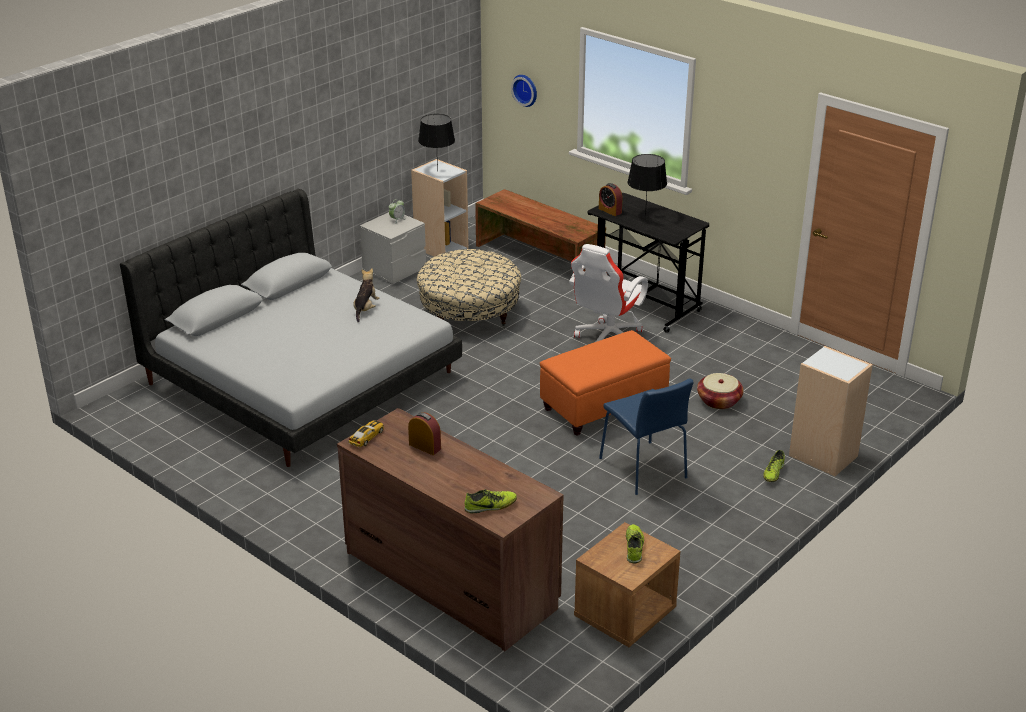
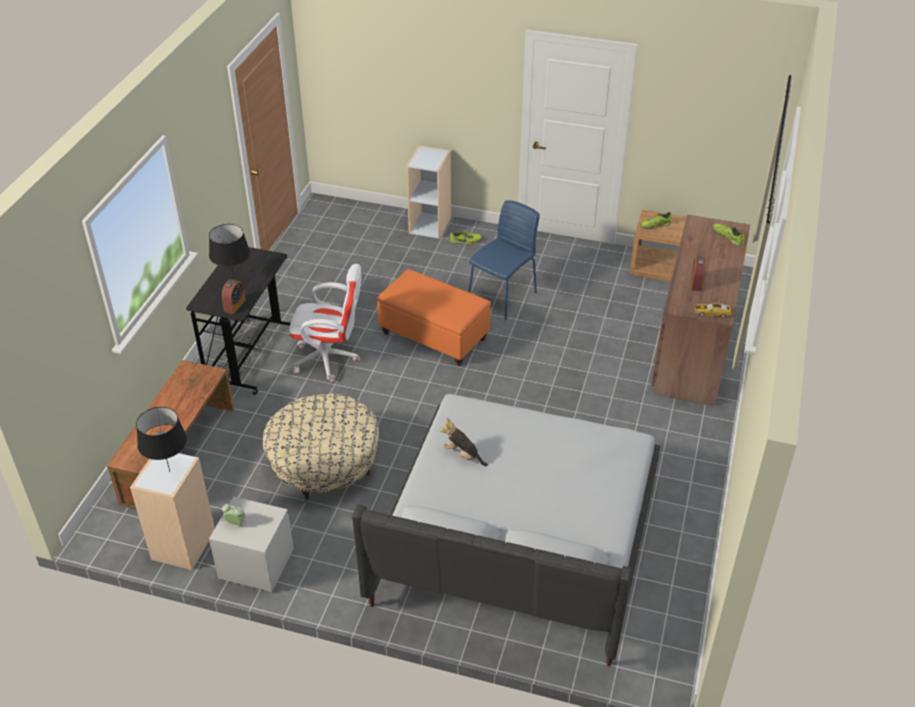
camera: 115 degrees left, 10 degrees up
plush toy [353,268,379,322] -> plush toy turned 45 degrees clockwise [439,418,488,466]
wall clock [511,75,537,107] -> none
basket [697,373,744,409] -> none

